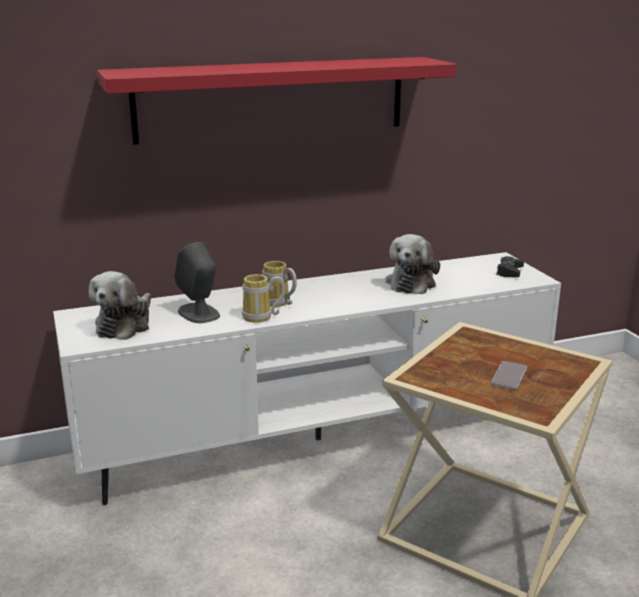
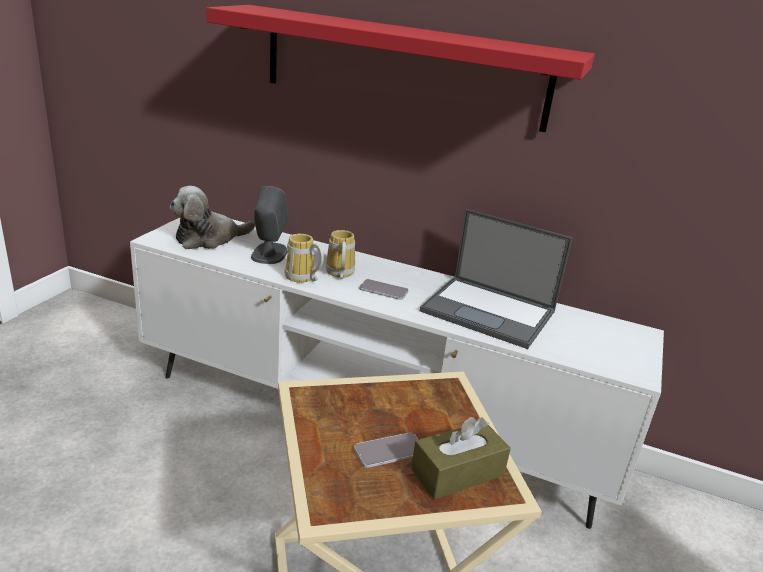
camera: 40 degrees right, 5 degrees up
plush toy [385,234,440,295] -> laptop [420,209,572,349]
black game controller [496,256,524,277] -> none
none -> phone [359,279,409,300]
none -> brown tissue box [411,417,511,499]

